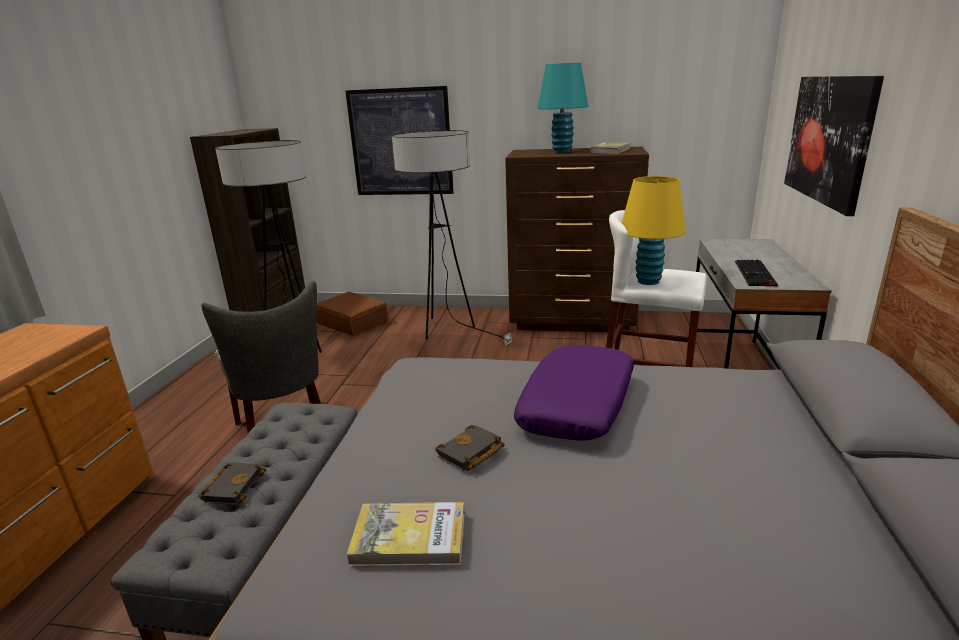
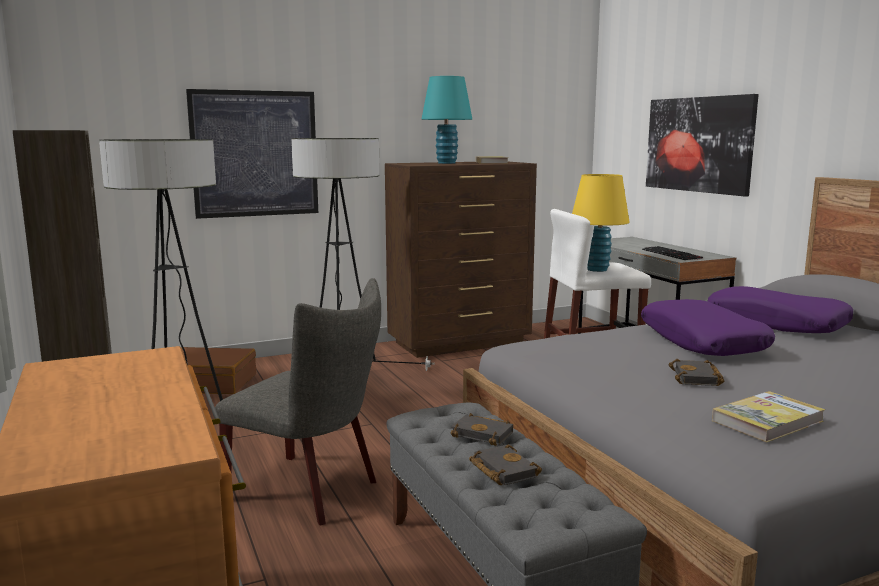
camera: 35 degrees left, 10 degrees down
none -> black book [451,413,513,446]
none -> purple pillow [708,286,853,333]

